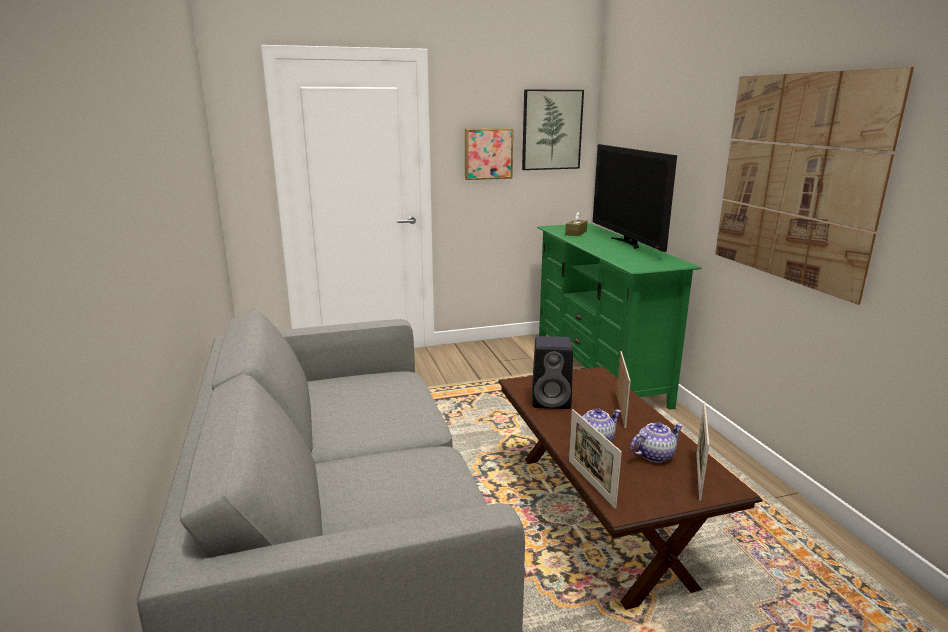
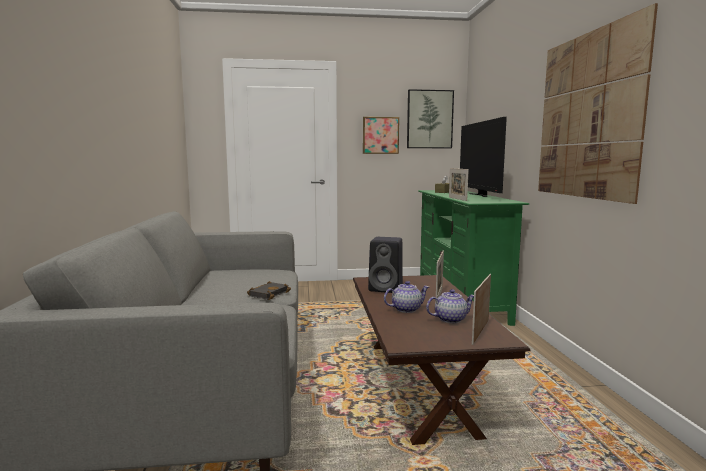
camera: 10 degrees right, 10 degrees down
picture frame [569,409,622,509] -> picture frame moved to [449,168,469,201]
none -> black book [247,281,291,300]

